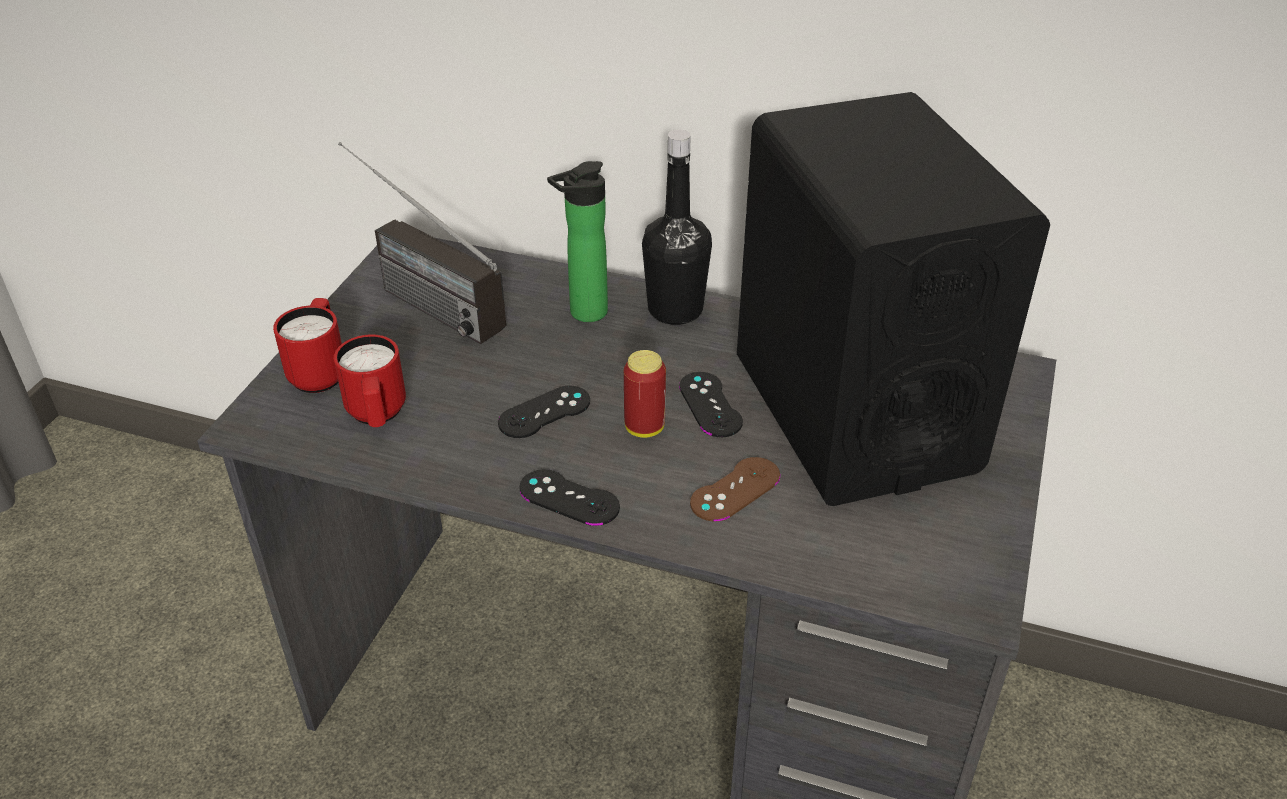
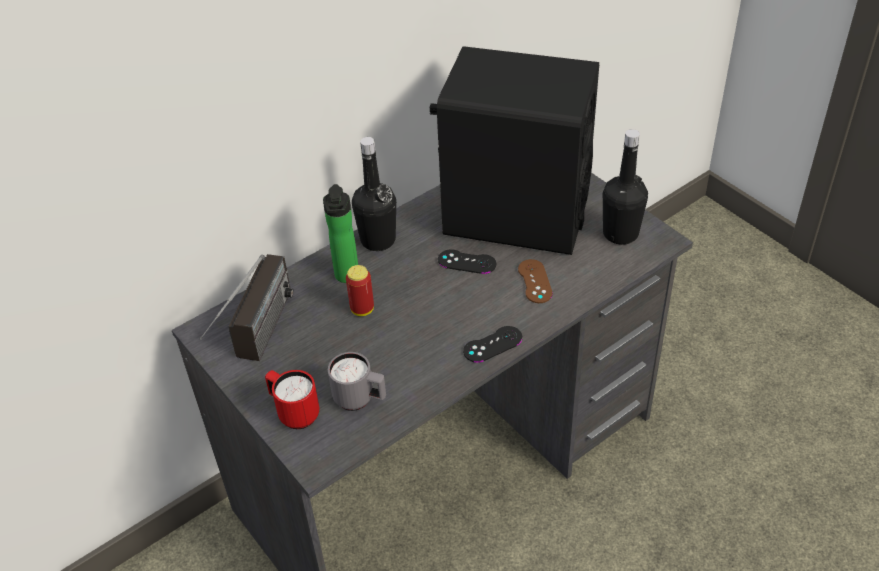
camera: 55 degrees left, 5 degrees up
red mug [334,334,406,427] -> grey mug [328,352,386,411]
radio [338,142,506,344] -> radio turned 60 degrees counterclockwise [199,254,294,361]
black game controller [498,385,590,438] -> none
can [624,350,666,438] -> can moved to [346,265,374,316]
none -> black bottle [603,129,648,245]

